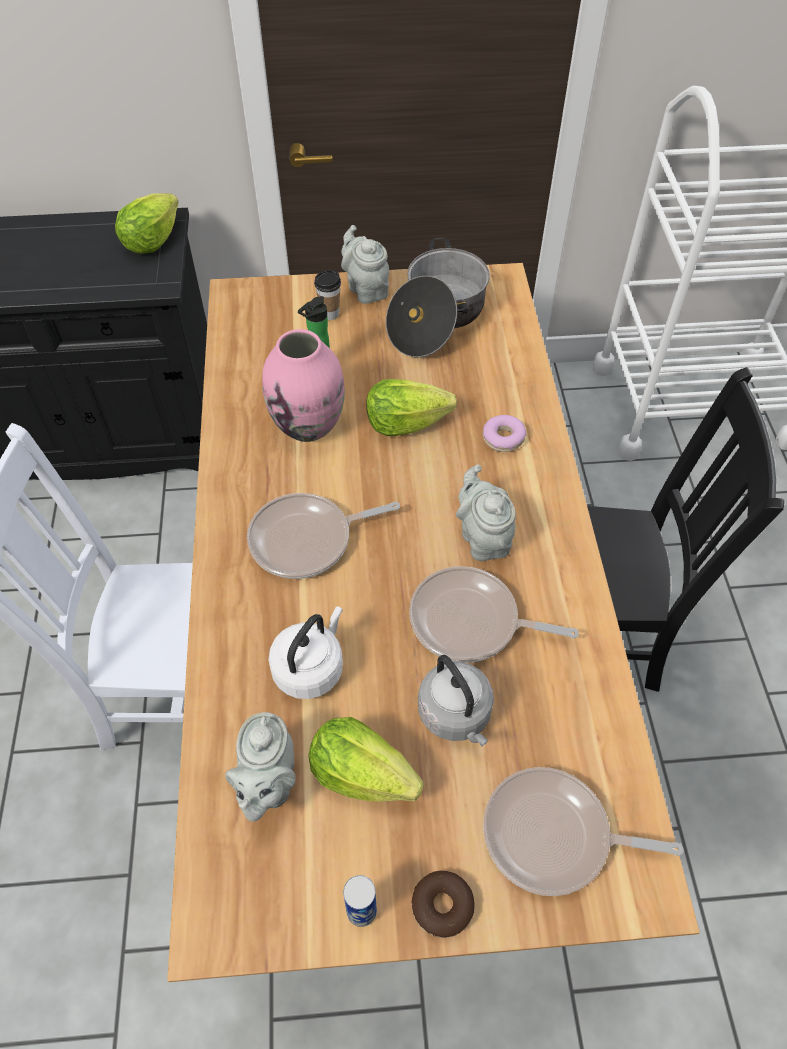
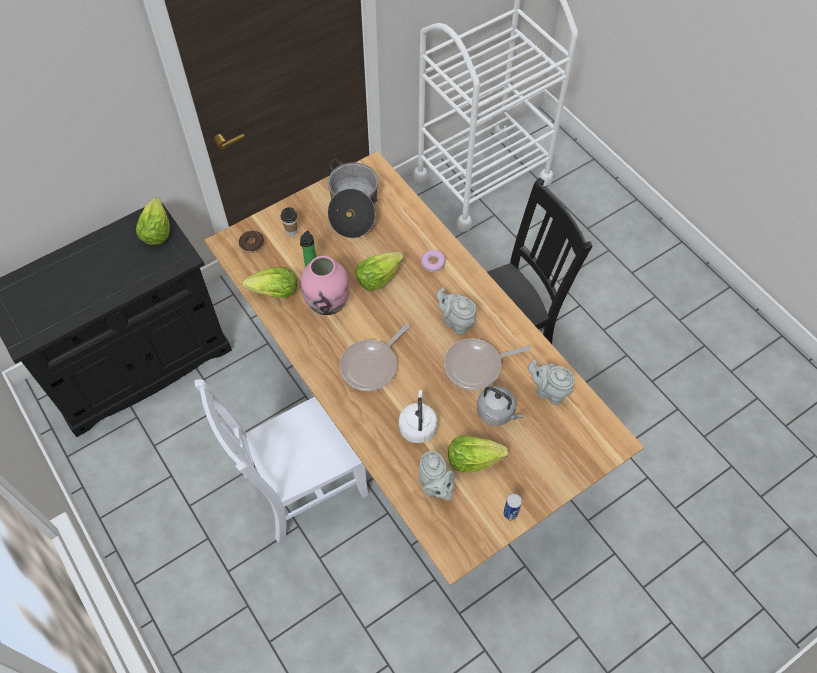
camera: 30 degrees left, 5 degrees up
grey teapot [341,225,389,304] -> grey teapot moved to [528,359,575,405]
donut [412,871,474,938] -> donut moved to [239,231,264,253]
frying pan [483,767,683,896] -> none
none -> lettuce [243,267,297,298]

